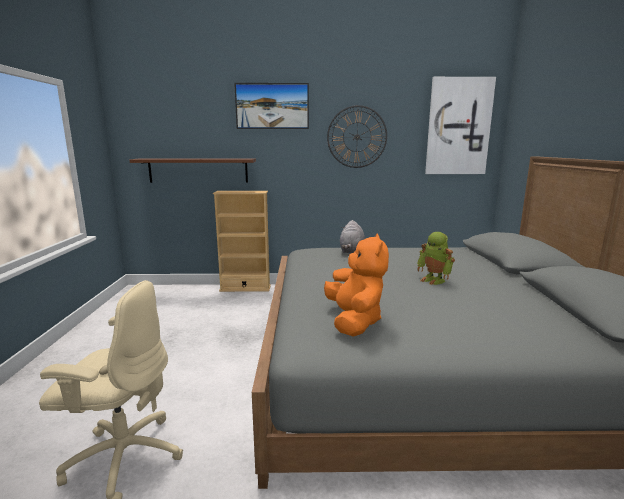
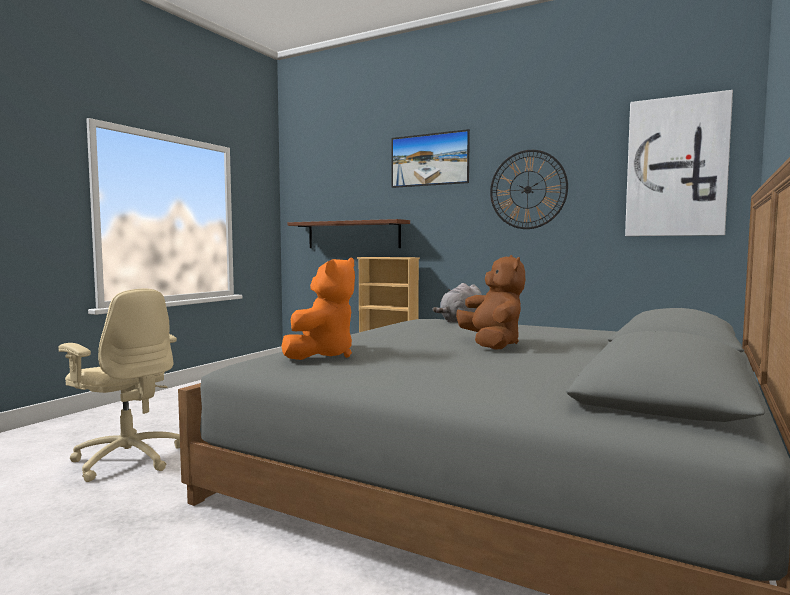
camera: 30 degrees right, 10 degrees down
toy robot [417,232,455,285] -> brown plush toy [456,255,525,350]

